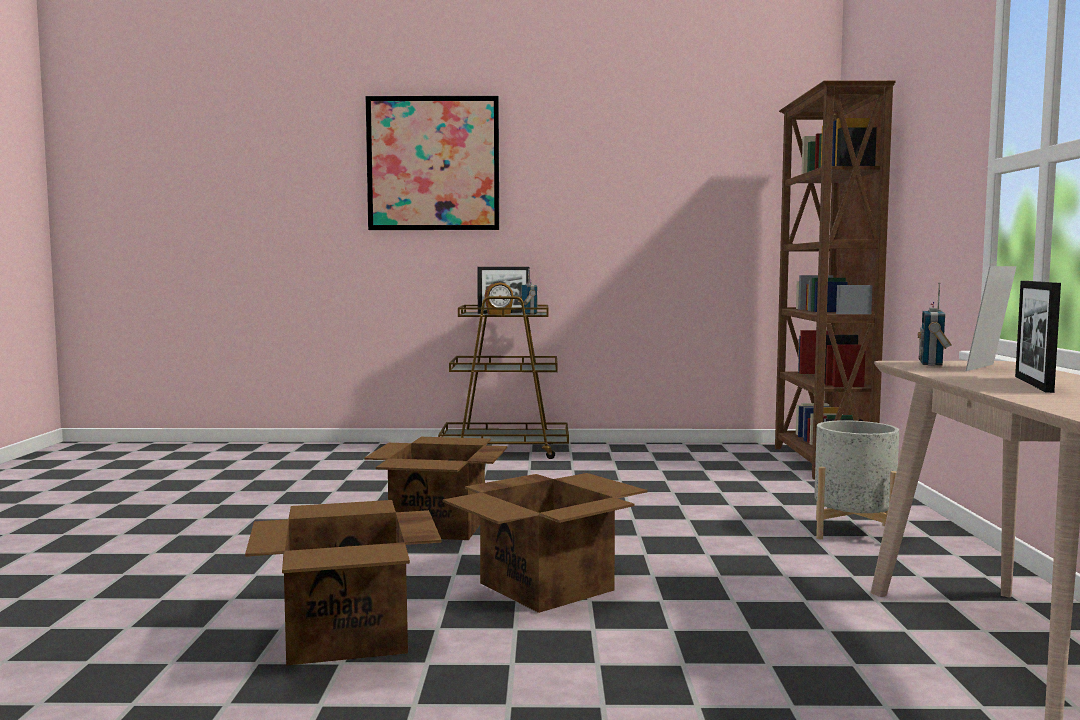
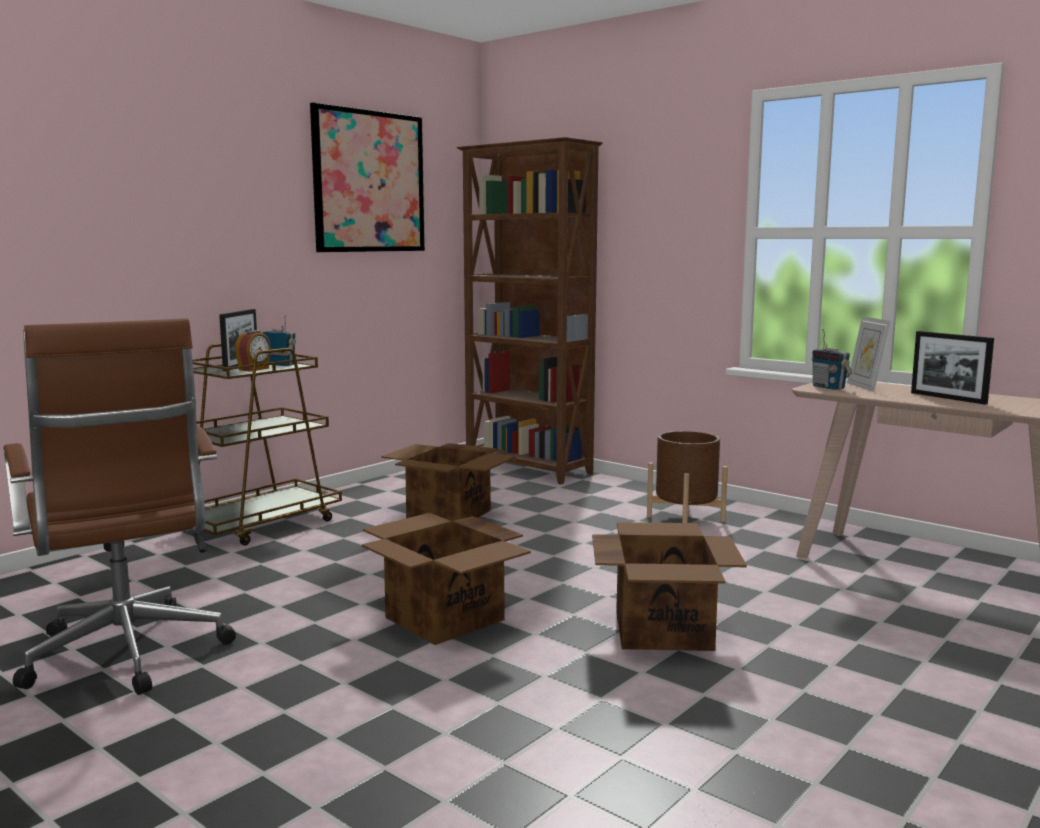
camera: 50 degrees left, 5 degrees up
cardboard box [245,500,442,666] -> cardboard box moved to [381,443,516,521]
picture [366,96,499,230] -> picture moved to [310,102,425,252]
grey planter [814,420,899,539] -> brown planter [647,431,728,523]
none -> brown office chair [3,318,236,695]

